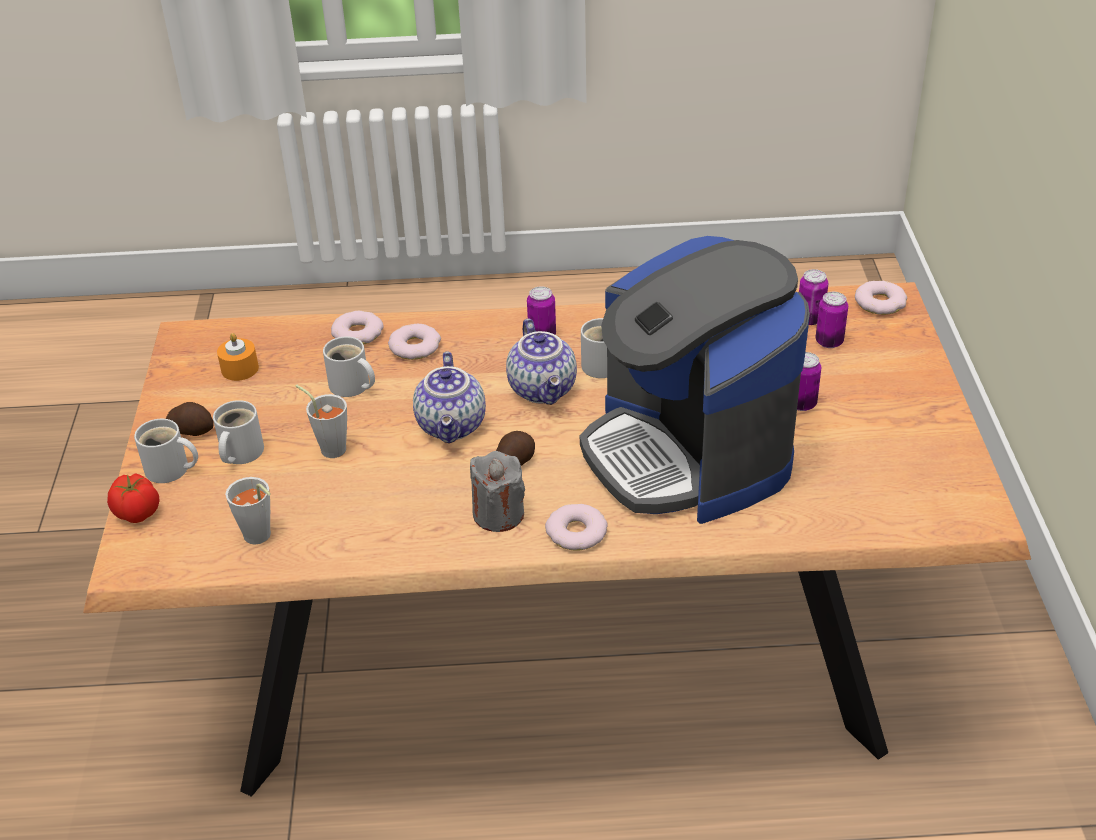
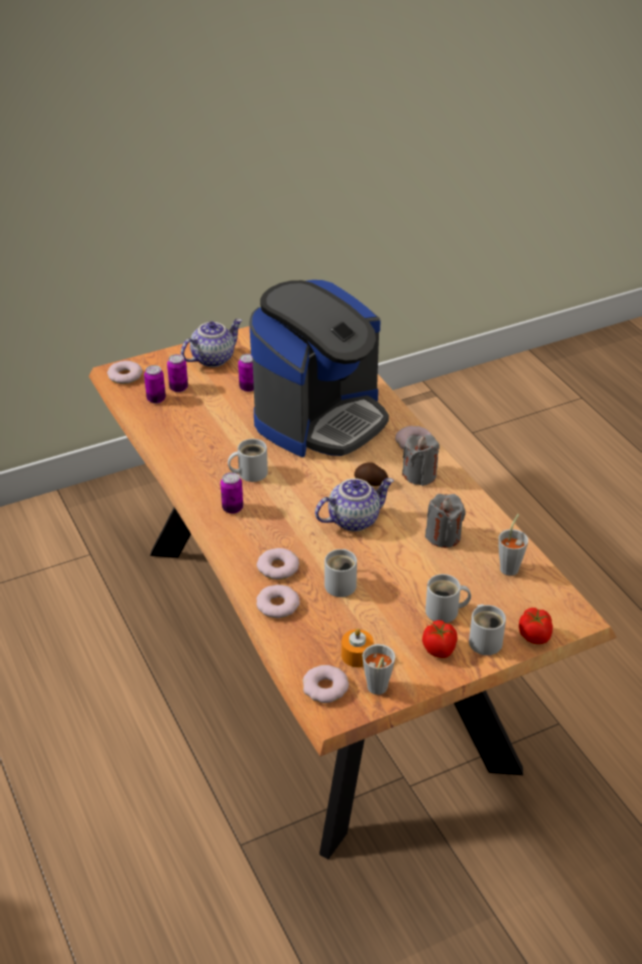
camera: 115 degrees left, 0 degrees up
potato [166,402,214,436] -> tomato [422,620,457,658]
grey cup [295,385,347,458] -> grey cup moved to [362,644,395,695]
teapot [506,319,577,405] -> teapot moved to [181,319,242,367]
none -> donut [303,665,349,703]
none -> grey candle [425,494,466,548]

